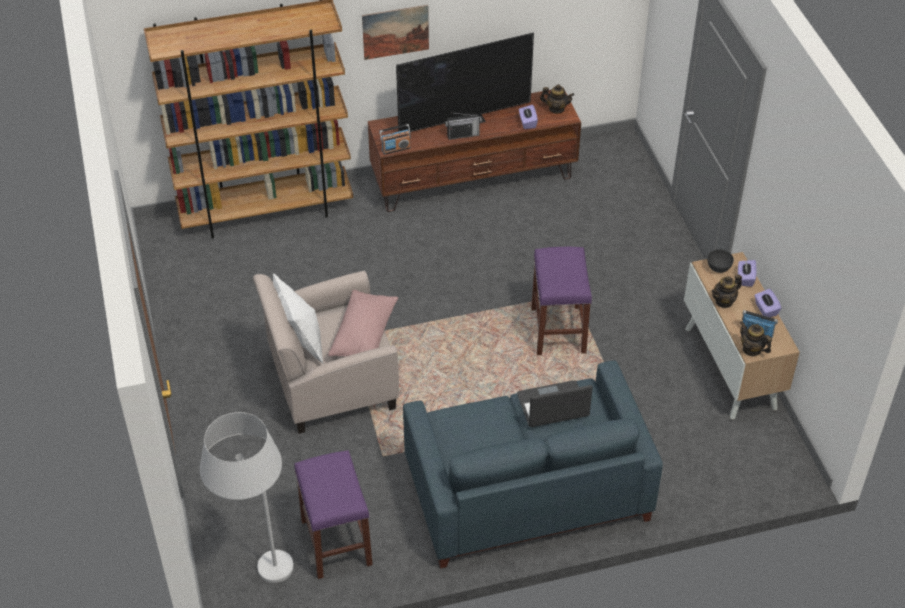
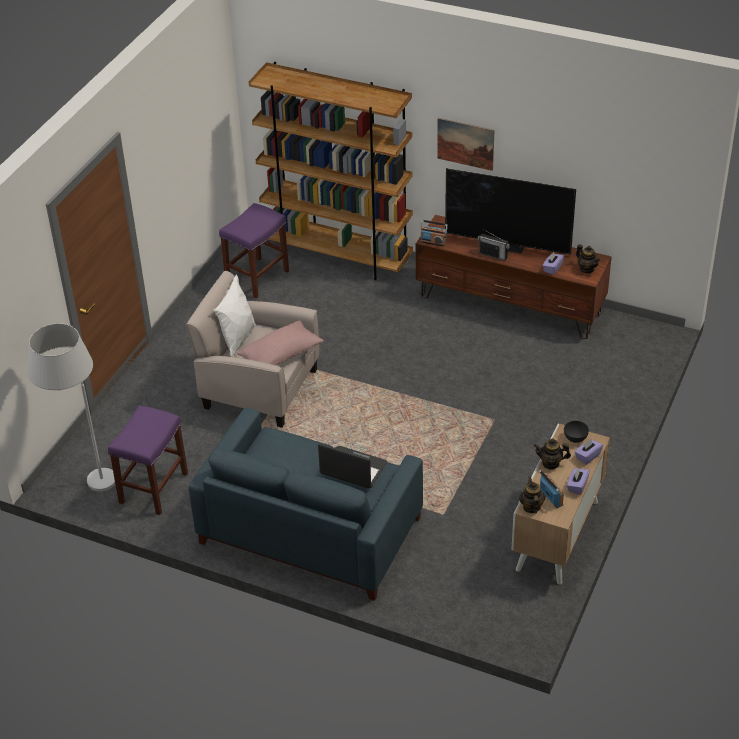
camera: 40 degrees right, 5 degrees down
purple stool [531,247,592,355] -> purple stool moved to [219,203,289,299]

